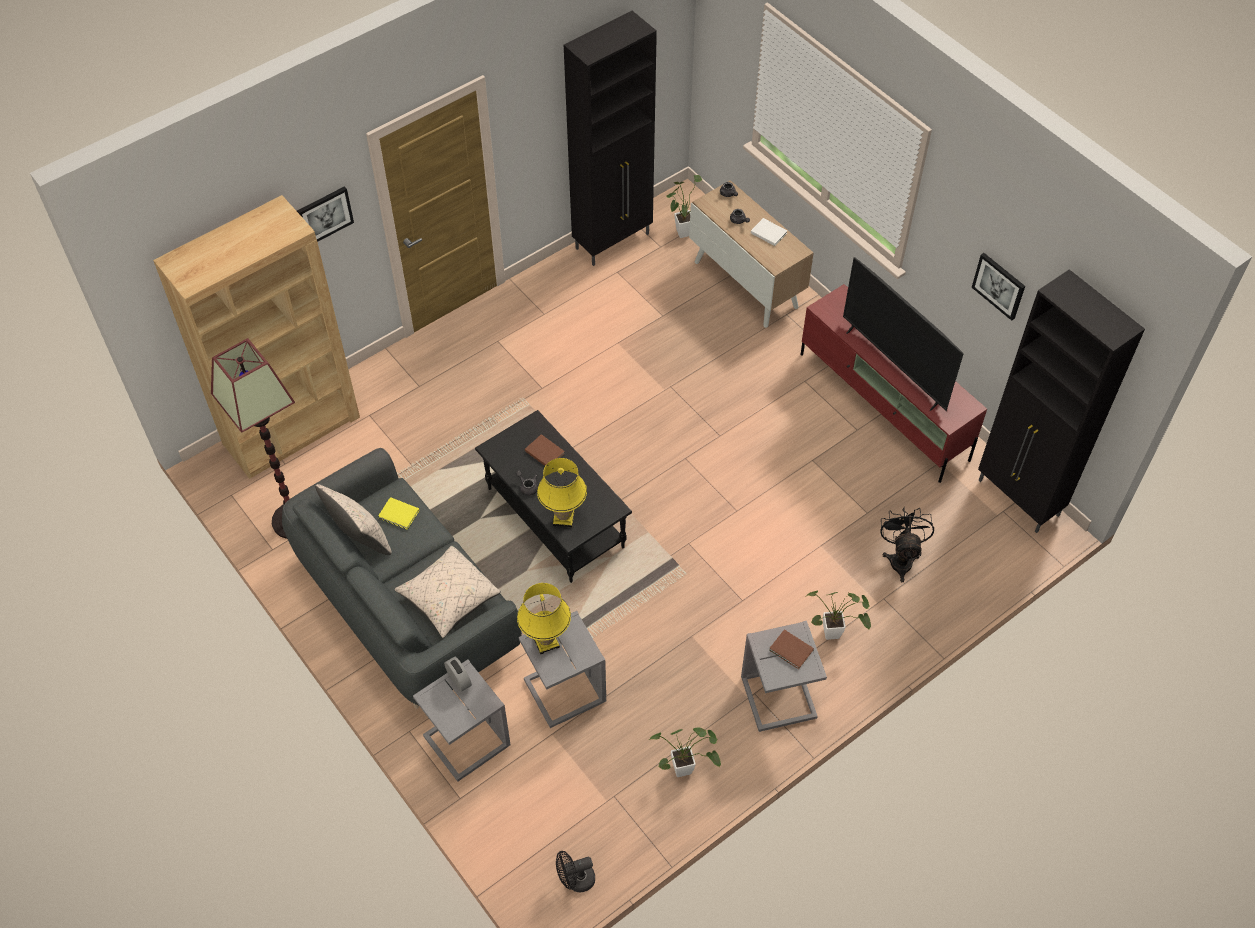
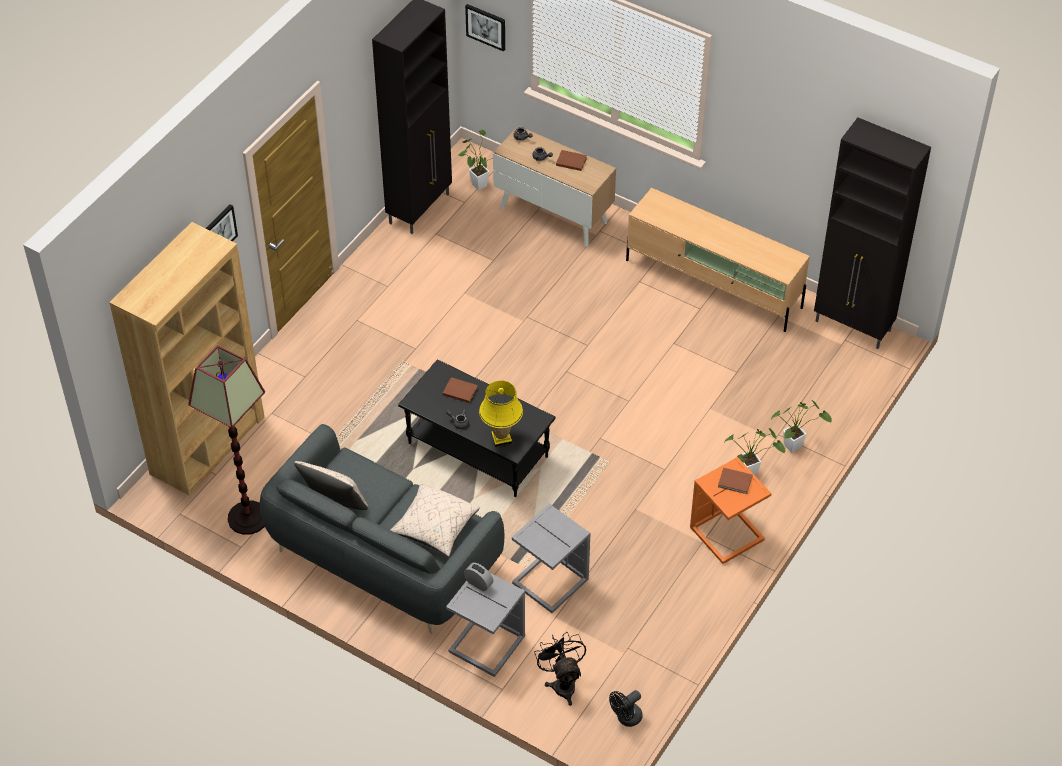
camera: 20 degrees left, 5 degrees down
yellow book [378,497,419,530] -> none
yellow table lamp [517,583,571,655] -> none
potted plant [649,728,721,777] -> potted plant moved to [771,400,832,453]
grey side table [741,621,827,732] -> orange side table [690,457,772,564]
white book [751,218,787,246] -> brown book [556,150,587,171]
red tv stand [800,284,987,483] -> beige tv stand [626,188,810,332]
television [843,257,964,412] -> none
black fan [880,507,934,582] -> black fan moved to [534,632,586,706]
picture [972,253,1025,321] -> picture moved to [465,4,505,52]

